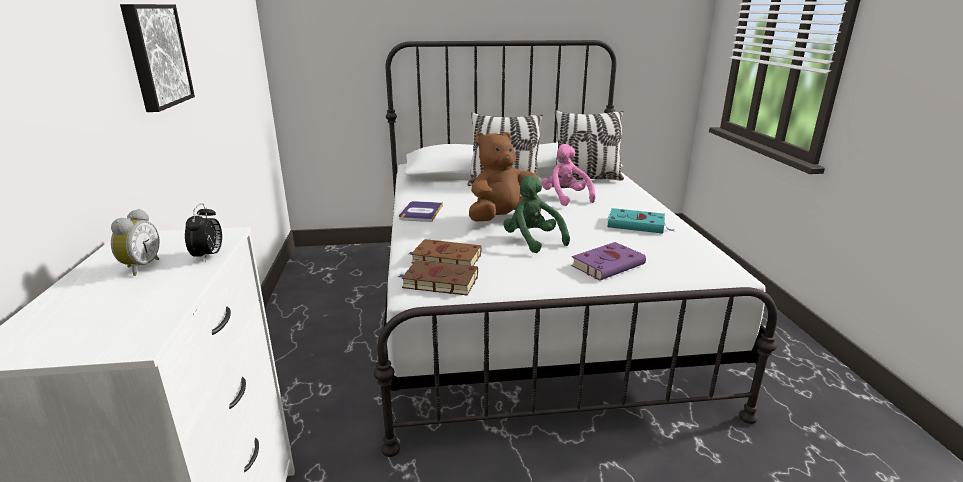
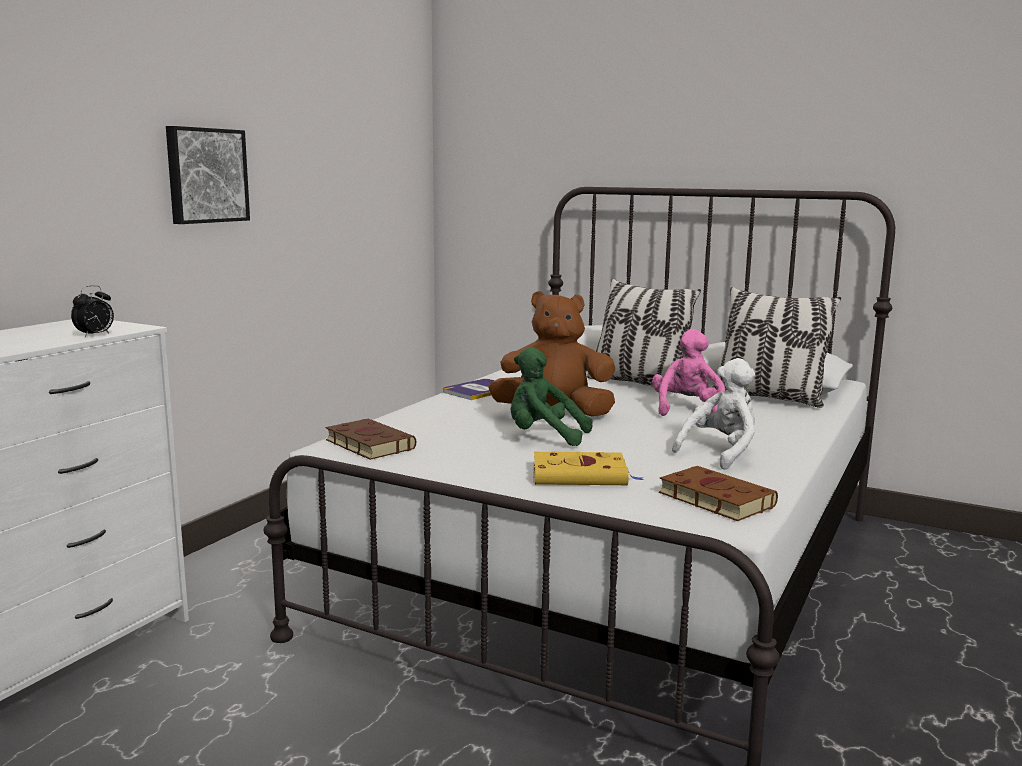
camera: 35 degrees right, 10 degrees down
alarm clock [111,209,160,276] -> none
brown book [409,239,482,266] -> brown book moved to [659,466,778,521]
green plush toy [503,175,570,253] -> green plush toy turned 75 degrees counterclockwise [510,347,593,446]
purple book [571,242,646,280] -> yellow book [533,451,643,485]
turquoise book [607,208,674,234] -> white plush toy [672,358,755,470]

